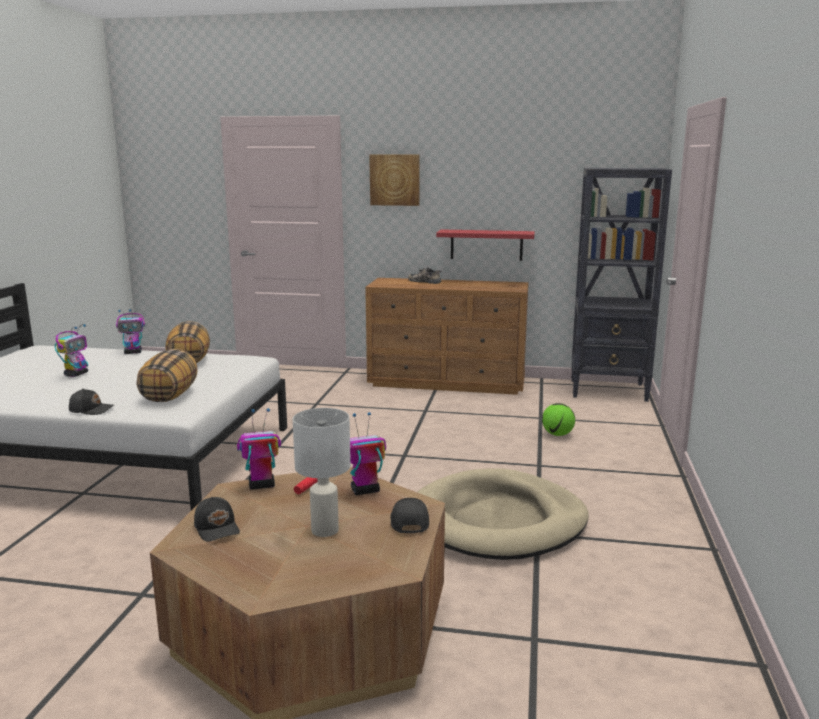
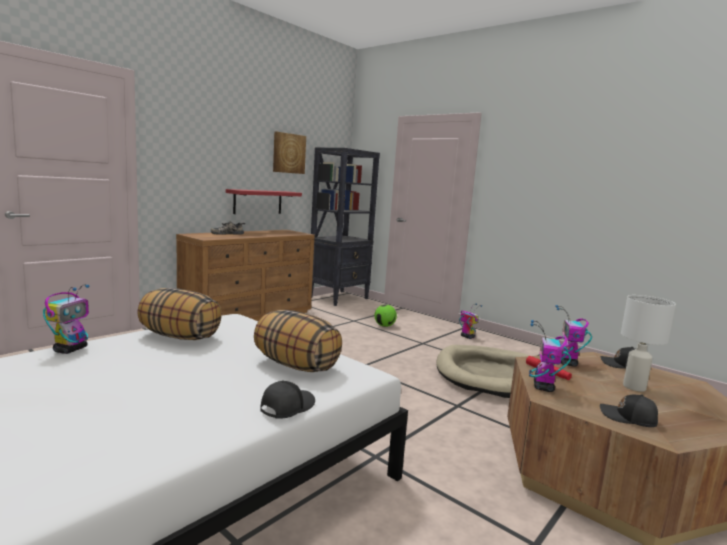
camera: 60 degrees left, 5 degrees down
toy robot [55,324,88,377] -> toy robot moved to [459,304,482,339]
black cap [194,497,240,542] -> black cap turned 150 degrees counterclockwise [600,394,658,427]
picture [369,154,420,206] -> picture moved to [273,131,306,174]

